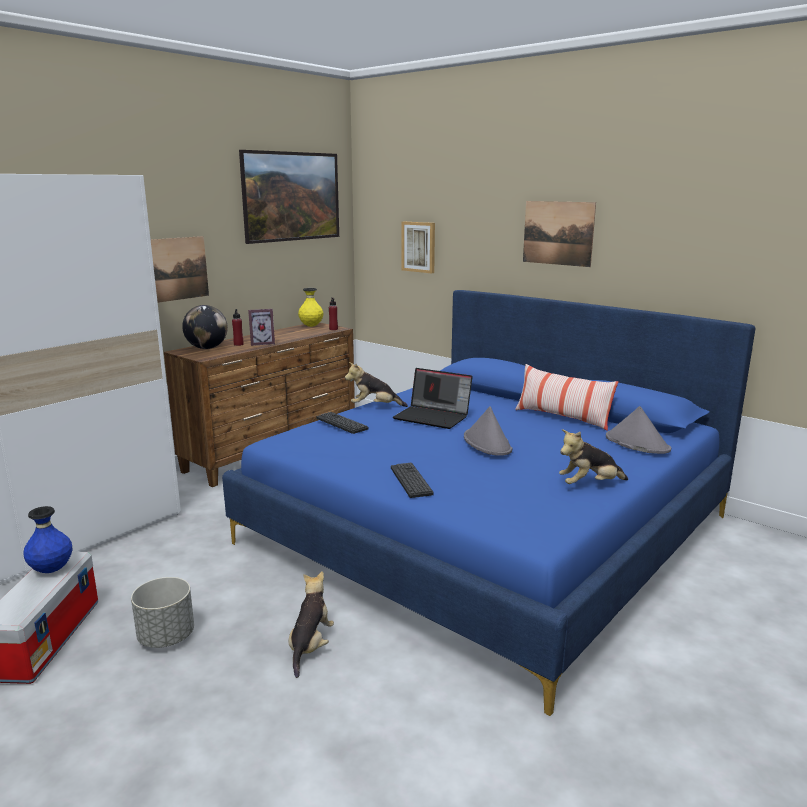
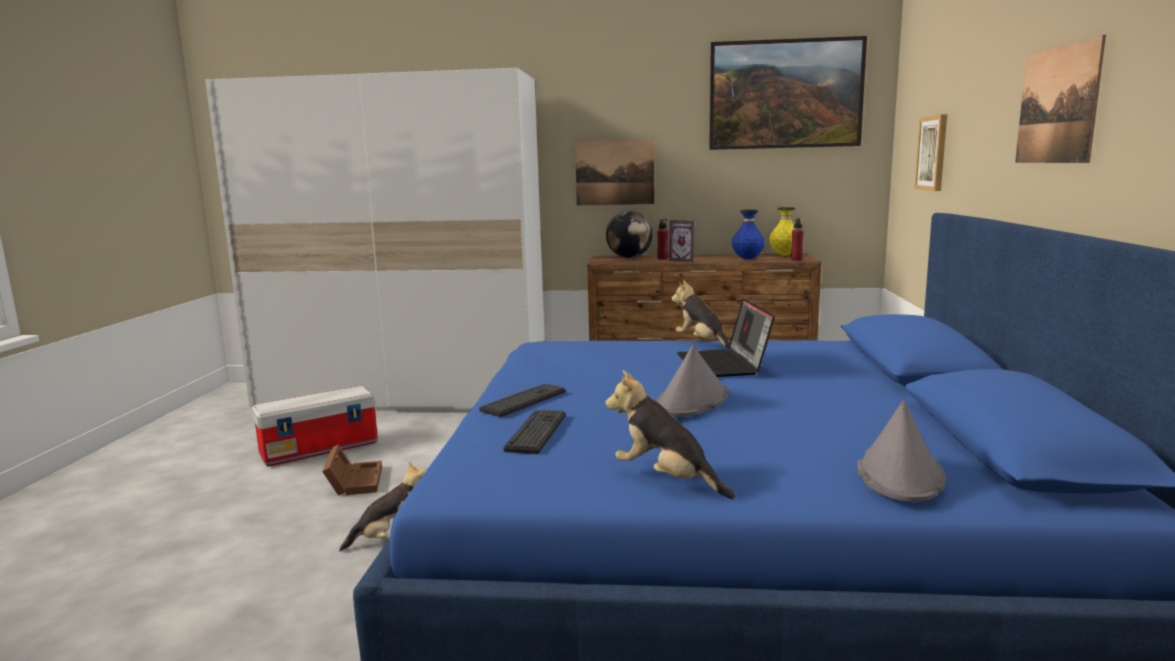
camera: 55 degrees right, 5 degrees down
blue vase [23,506,72,573] -> blue vase moved to [732,209,765,259]
grey planter [131,577,194,648] -> brown storage box [322,445,382,496]
keyboard [316,412,368,434] -> keyboard moved to [503,410,566,454]
pillow [515,364,618,431] -> none

